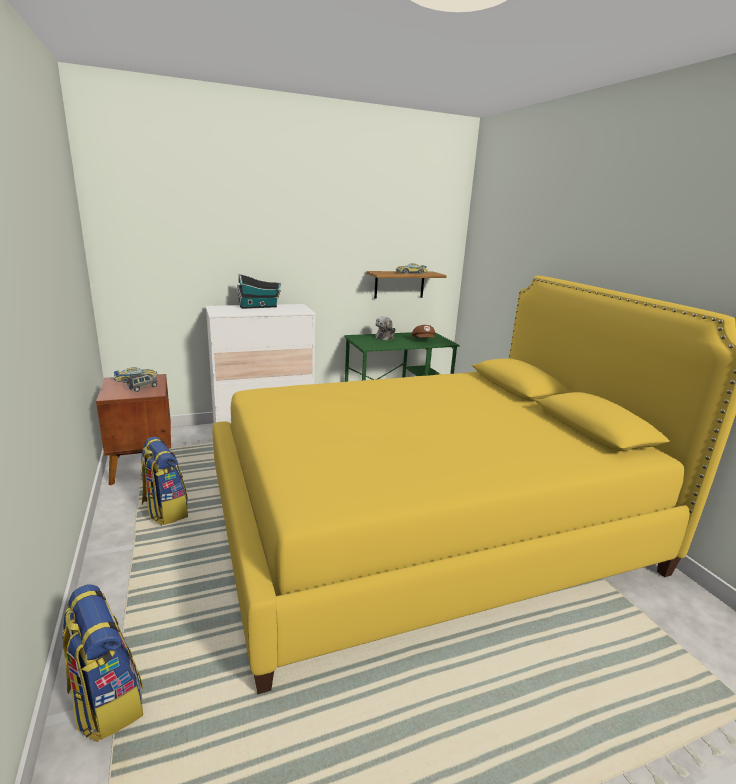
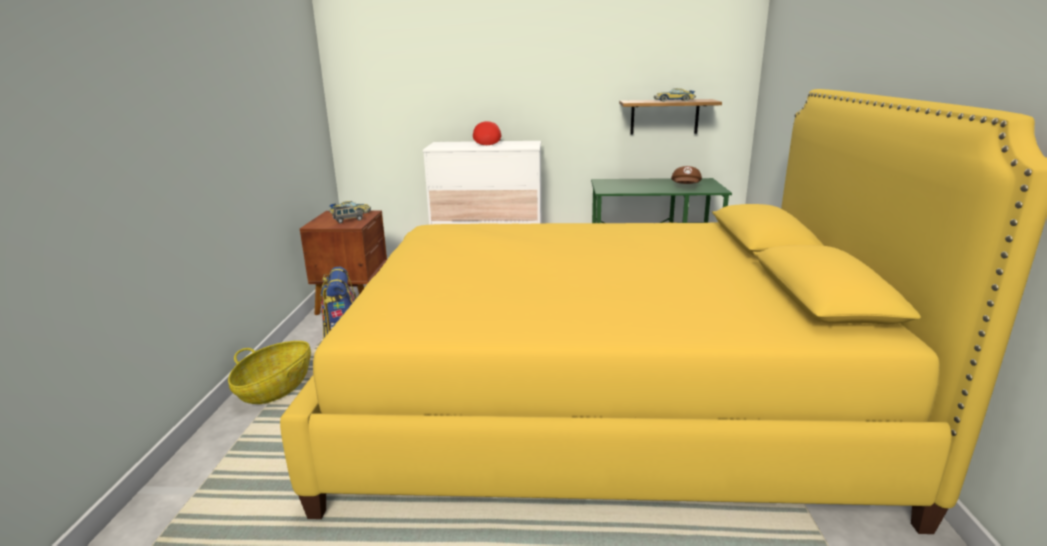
camera: 25 degrees right, 0 degrees up
backpack [62,585,143,742] -> none
toy house [237,274,281,309] -> red cap [473,121,501,145]
plush toy [375,316,396,341] -> none
none -> basket [228,341,311,404]

